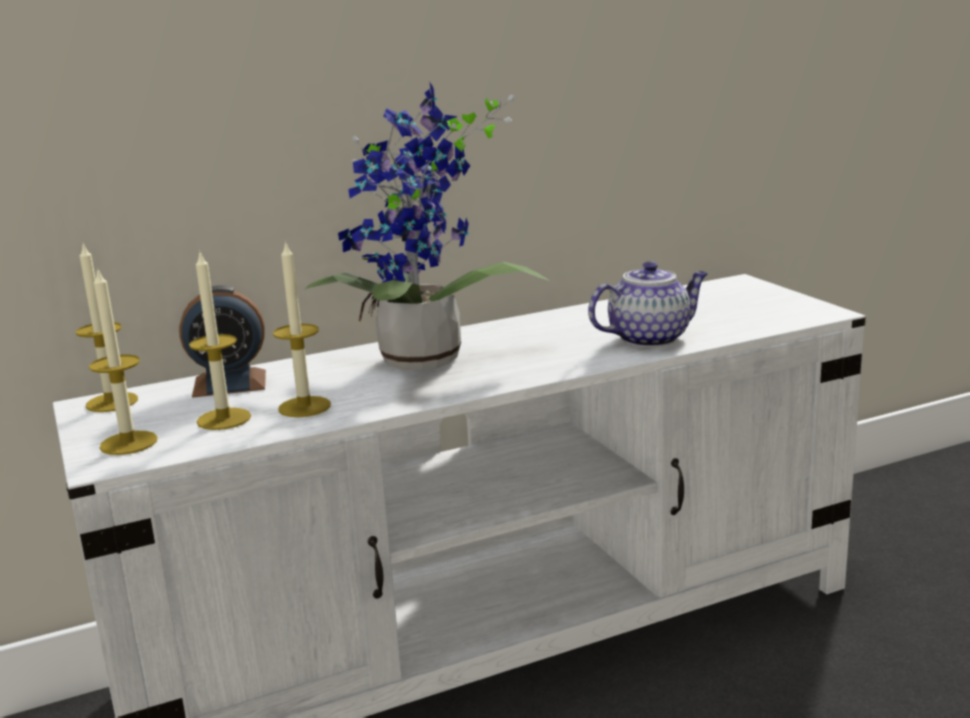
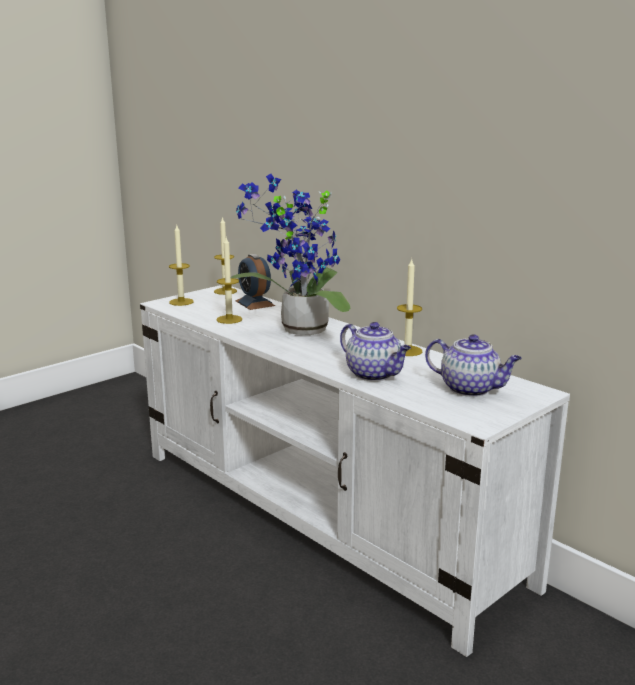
camera: 70 degrees right, 0 degrees up
candle [189,250,251,430] -> candle moved to [397,258,422,356]
none -> teapot [425,334,522,397]

